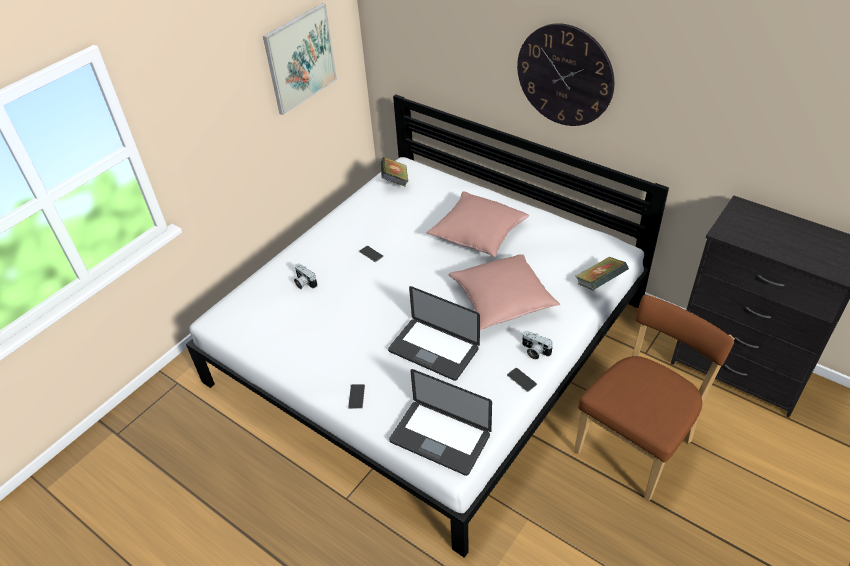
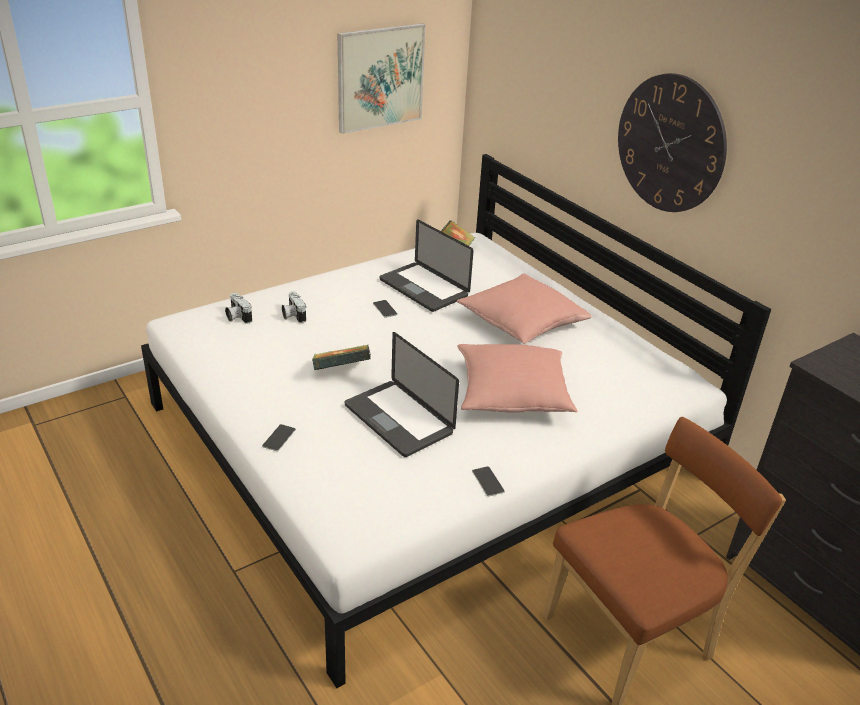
camera: 15 degrees right, 10 degrees down
laptop [389,369,492,476] -> laptop moved to [380,219,473,312]
camera [522,331,553,359] -> camera moved to [225,293,252,324]
book [575,257,629,290] -> book moved to [312,345,371,370]

